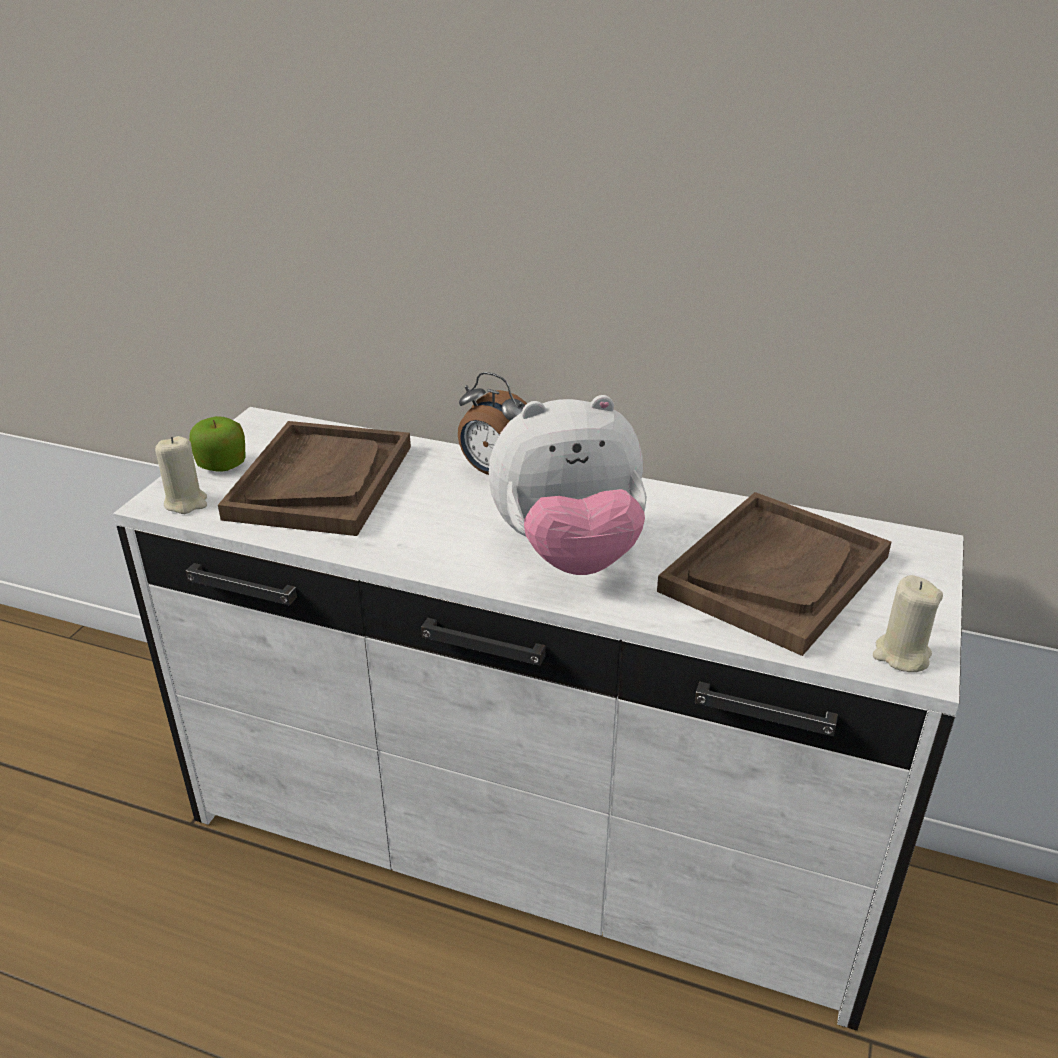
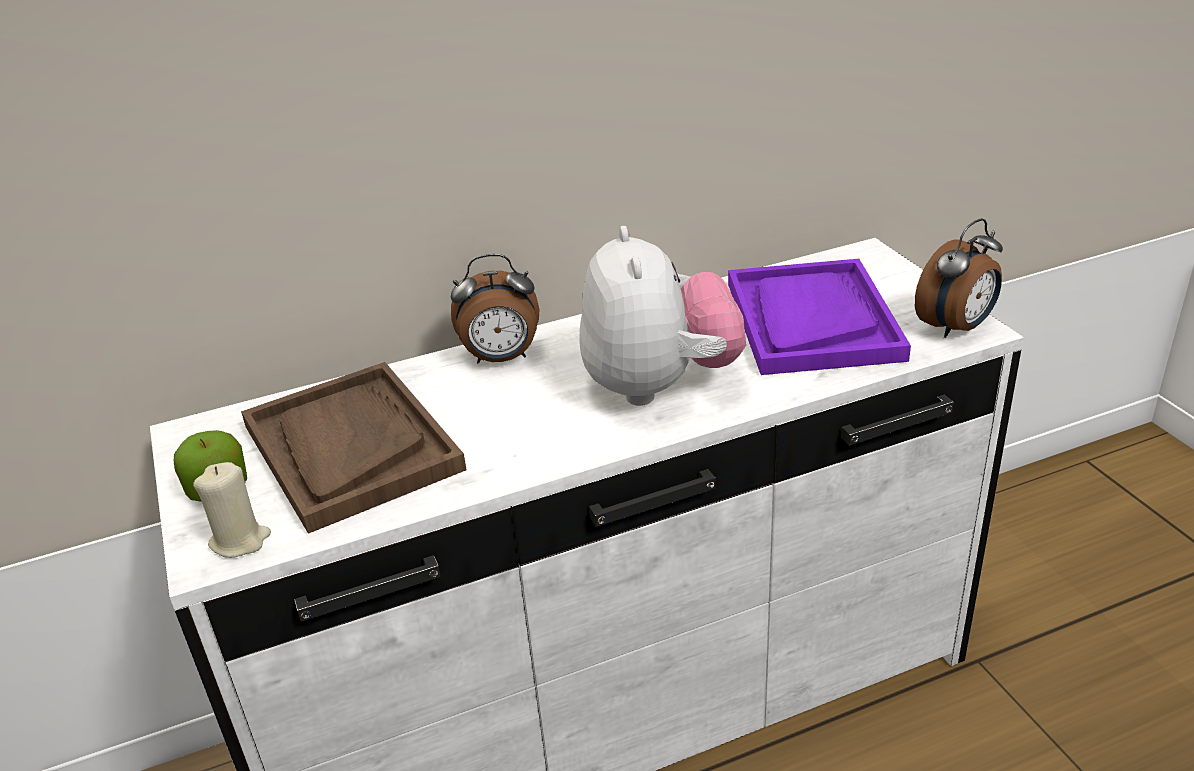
camera: 40 degrees left, 0 degrees up
plush toy [489,395,647,575] -> plush toy turned 45 degrees counterclockwise [579,226,746,406]
brown tray [657,492,891,656] -> purple tray [728,259,911,375]
beige candle [873,575,943,672] -> alarm clock [915,218,1003,338]

